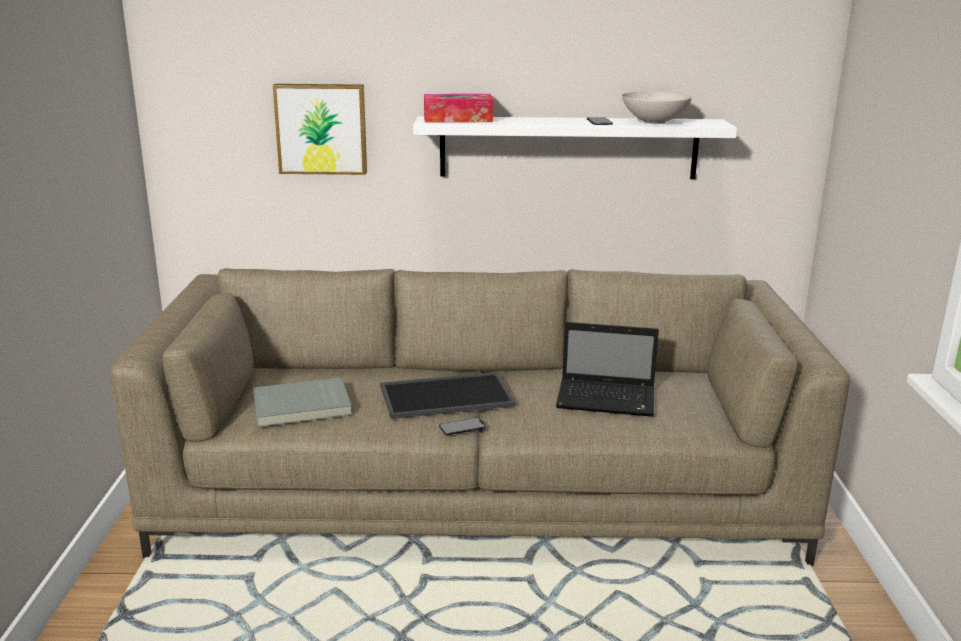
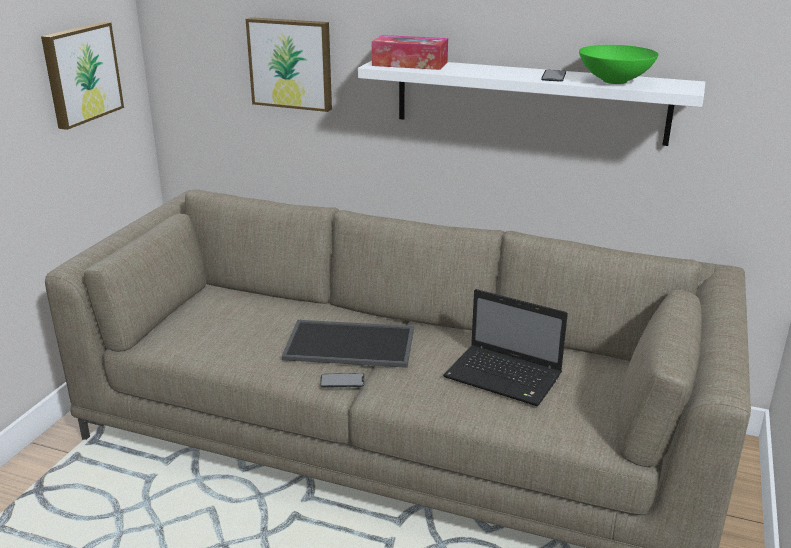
camera: 20 degrees right, 5 degrees up
grey book [253,378,352,427] -> none
white bowl [622,92,692,124] -> green bowl [579,45,658,84]
none -> picture [41,22,124,130]

